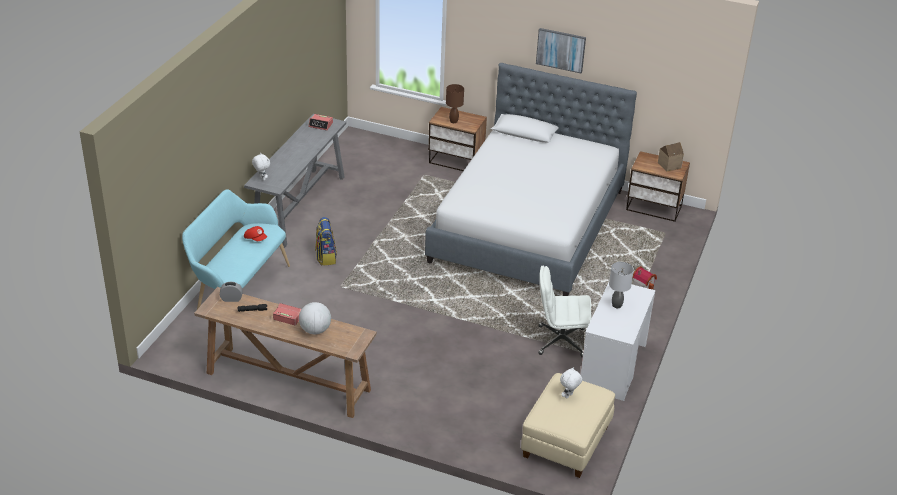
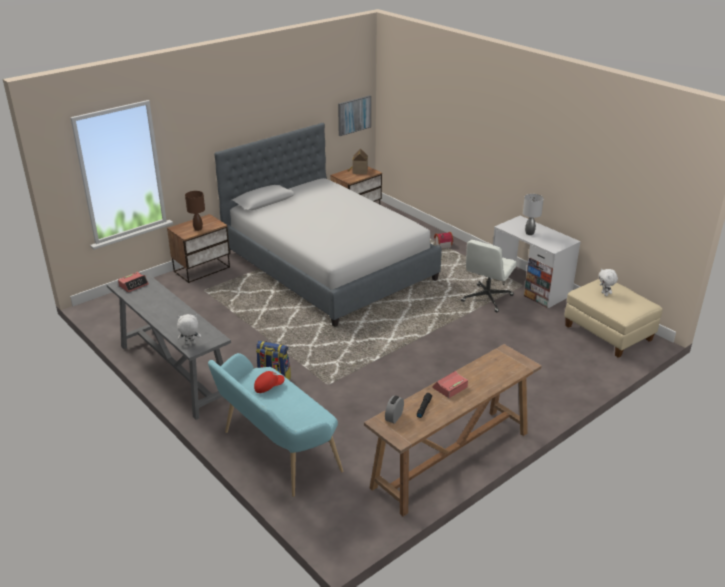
camera: 60 degrees left, 5 degrees down
globe [299,302,331,334] -> none
picture [536,28,586,73] -> picture moved to [338,95,371,136]

